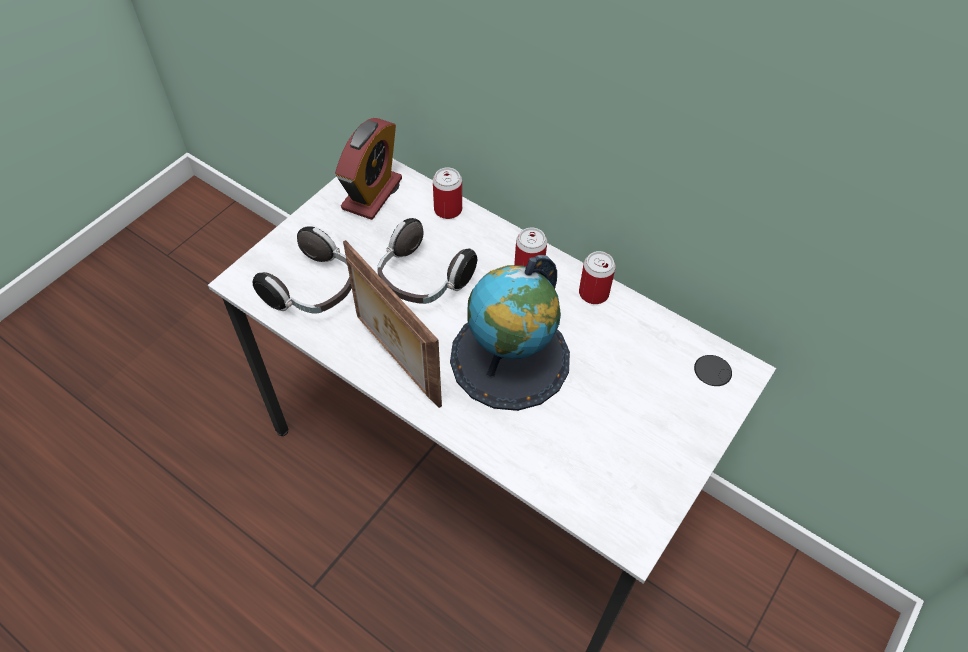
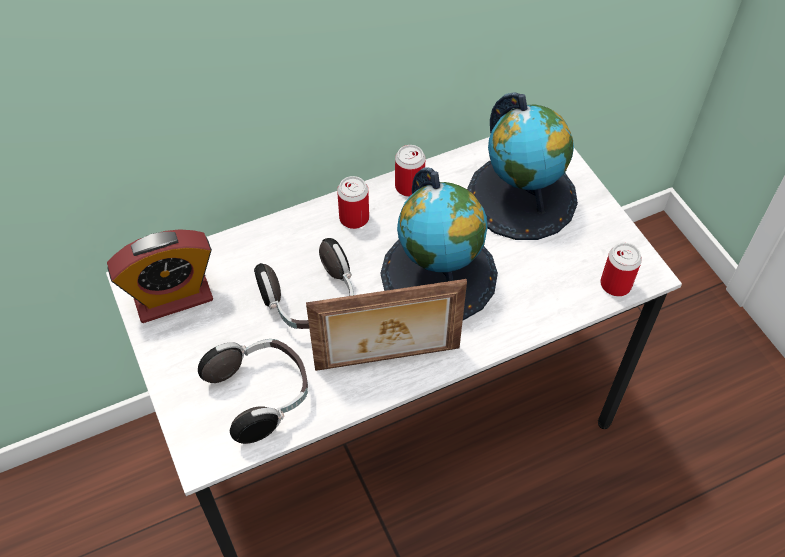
camera: 60 degrees left, 0 degrees up
alarm clock [335,118,402,220] -> alarm clock turned 105 degrees clockwise [107,229,213,323]
can [433,167,462,219] -> can moved to [600,243,642,296]
none -> globe [467,93,578,240]

